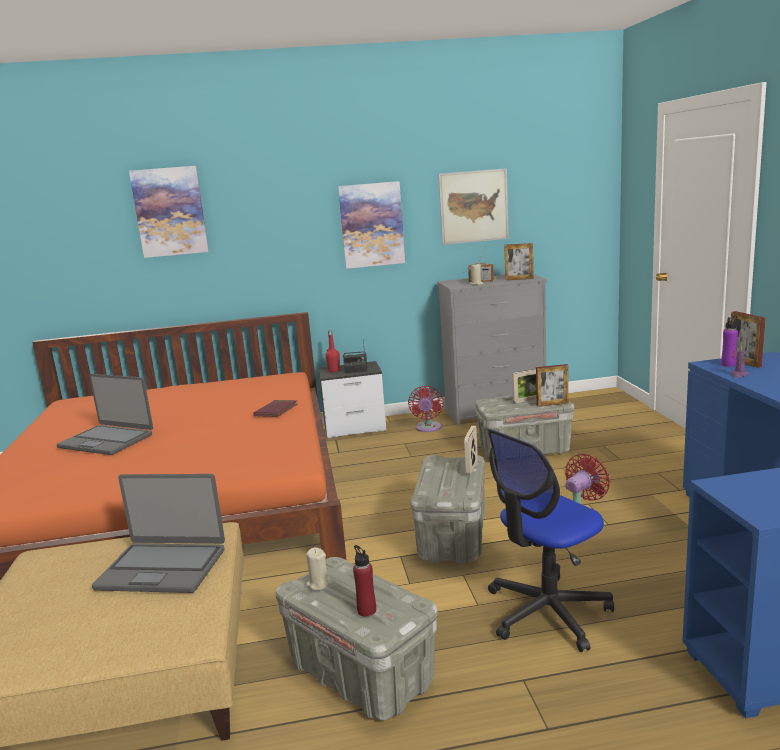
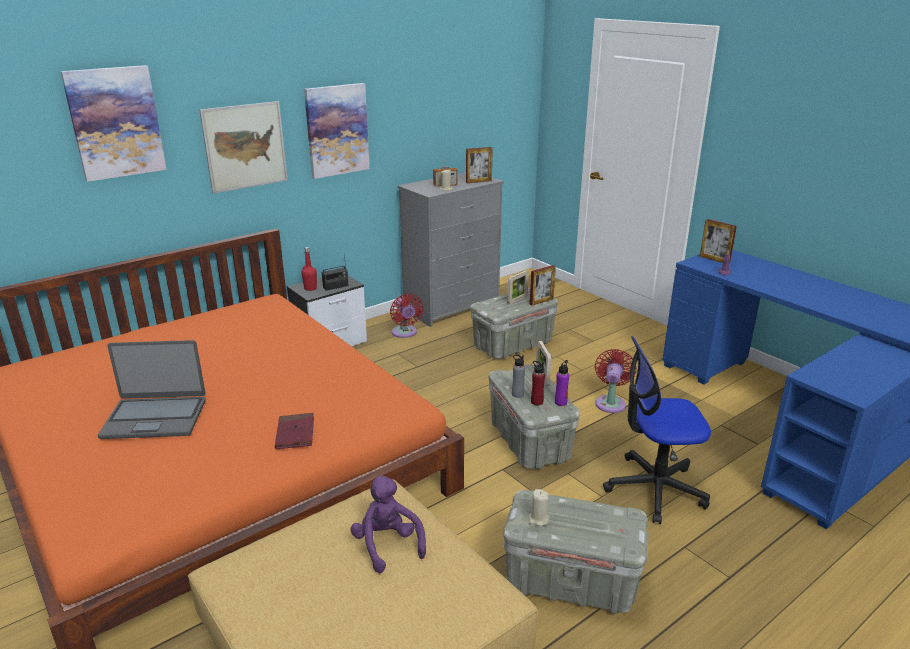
camera: 30 degrees left, 10 degrees up
laptop [92,474,225,593] -> purple plush toy [350,476,426,573]
red book [254,400,297,417] -> red book moved to [275,413,314,449]
red bottle [353,545,376,617] -> red bottle moved to [531,361,545,405]
picture [438,168,509,245] -> picture moved to [199,101,288,194]
office chair [487,429,614,652] -> office chair turned 60 degrees clockwise [603,336,711,524]
purple bottle [721,316,738,367] -> purple bottle moved to [555,360,569,406]
none -> grey bottle [512,354,525,398]

